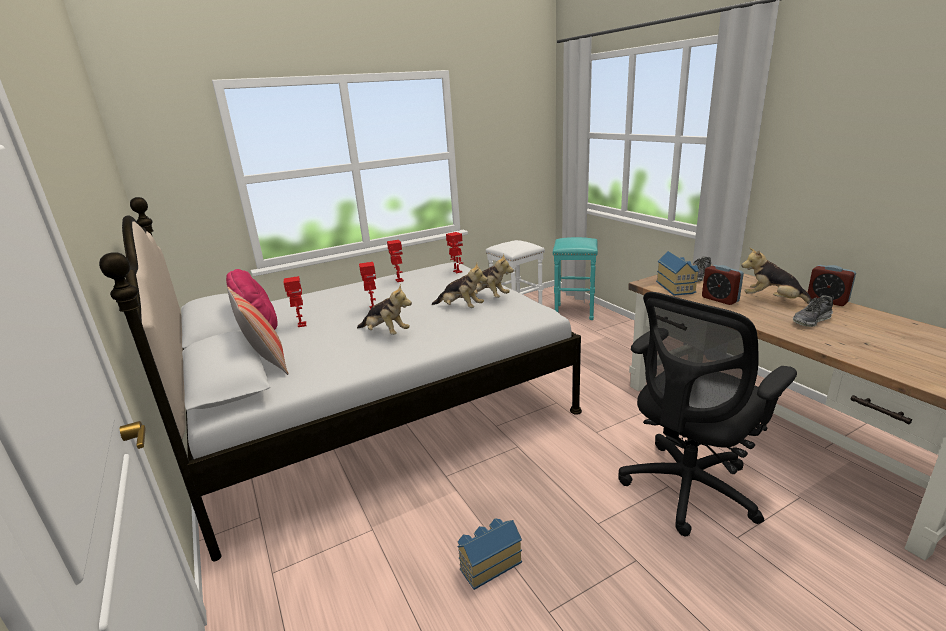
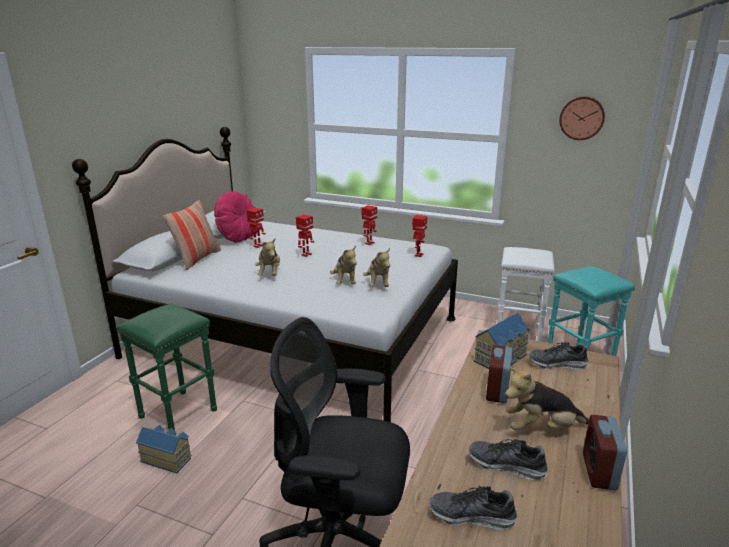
camera: 50 degrees right, 0 degrees up
plush toy [741,248,812,303] -> plush toy turned 90 degrees counterclockwise [505,367,589,430]
none -> green stool [117,303,217,432]
none -> shoe [429,486,517,530]
none -> wall clock [559,96,605,140]

